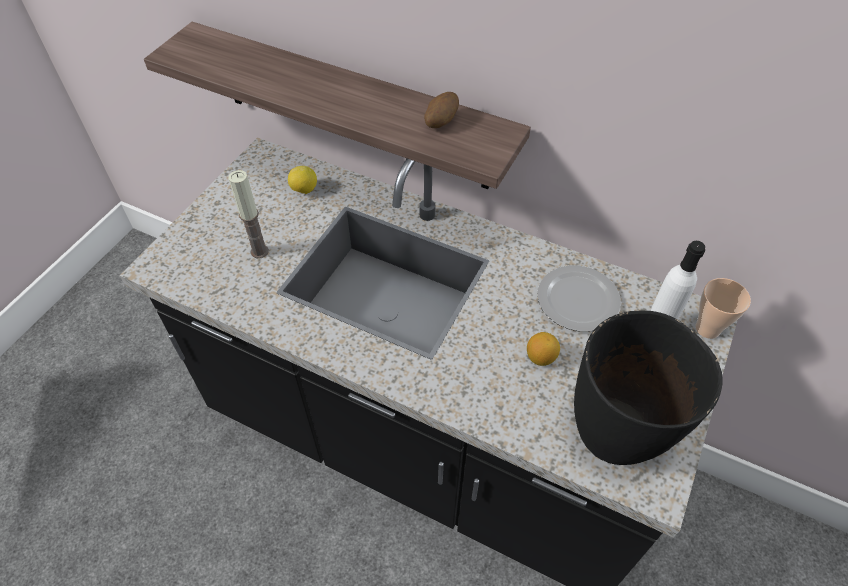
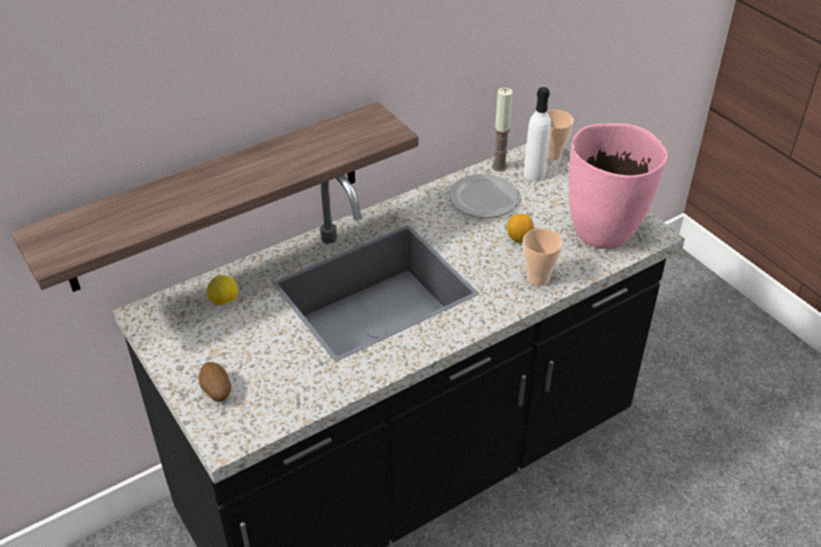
camera: 60 degrees left, 10 degrees down
candle [229,170,269,258] -> candle moved to [492,88,513,172]
potato [424,92,459,128] -> potato moved to [199,362,231,402]
black vase [574,311,723,465] -> pink vase [569,124,667,249]
none -> cup [523,228,563,286]

